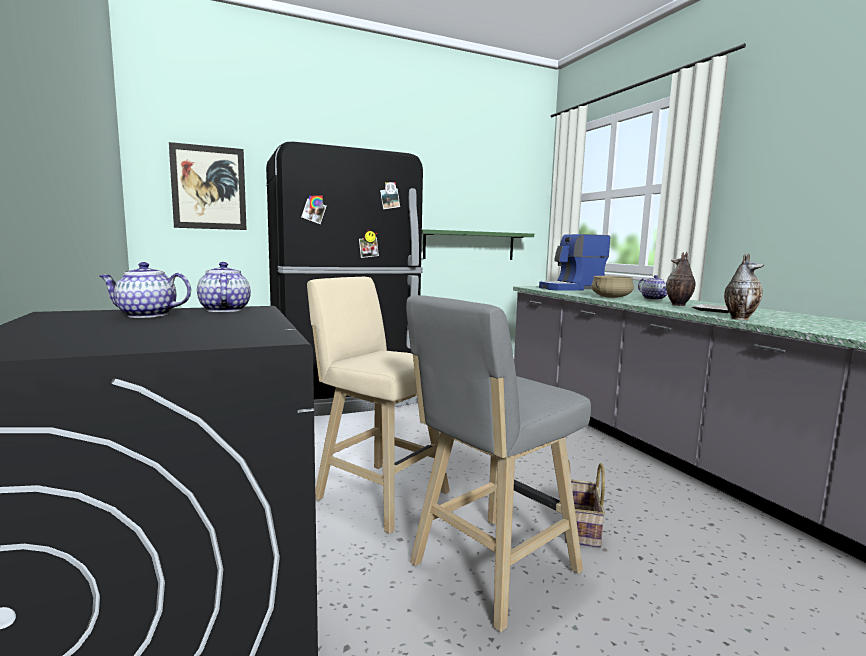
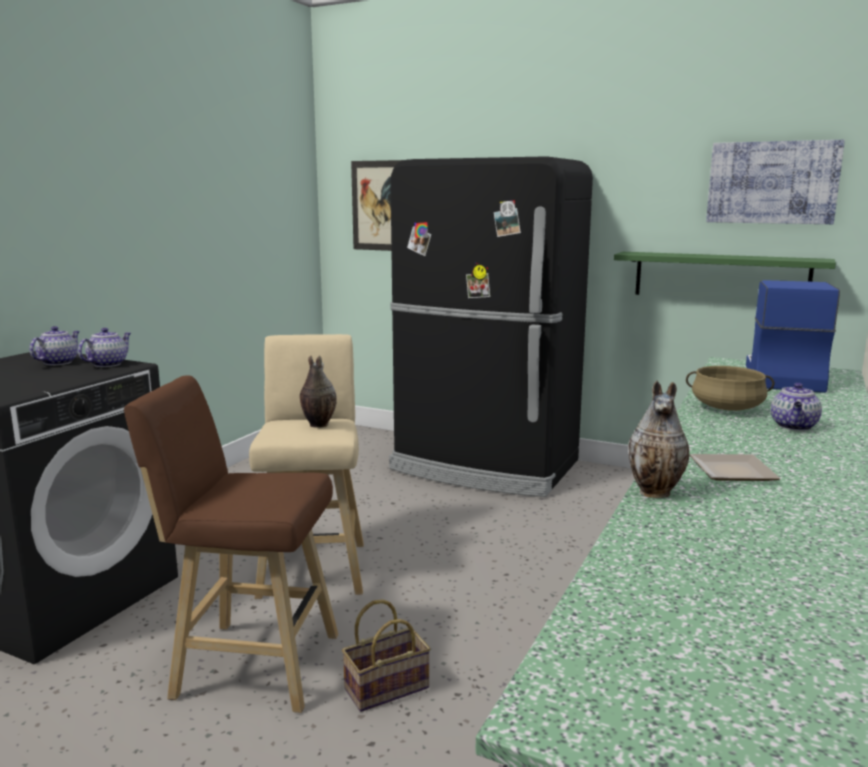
camera: 50 degrees right, 5 degrees up
teapot [99,262,191,318] -> teapot turned 60 degrees clockwise [29,326,80,365]
grey stool [406,295,591,633] -> brown stool [124,375,338,713]
coffee machine [539,234,610,291] -> coffee machine turned 75 degrees clockwise [746,280,840,393]
vase [666,252,696,306] -> vase moved to [300,356,337,428]
none -> picture [706,140,845,224]

